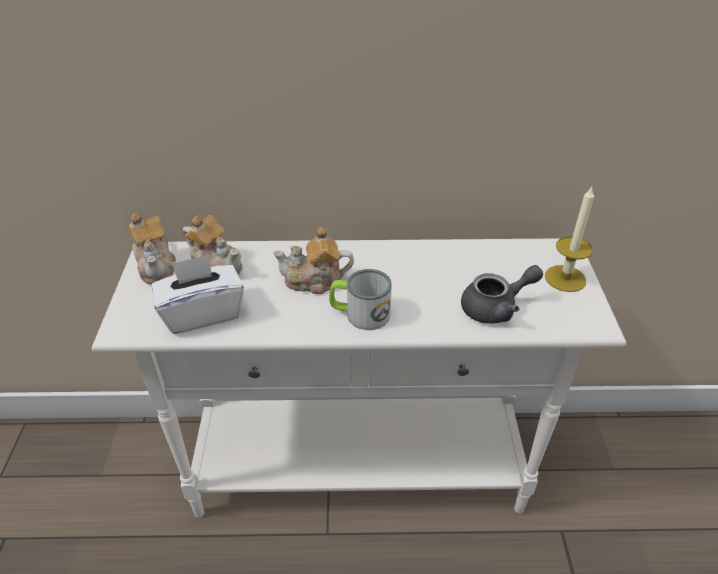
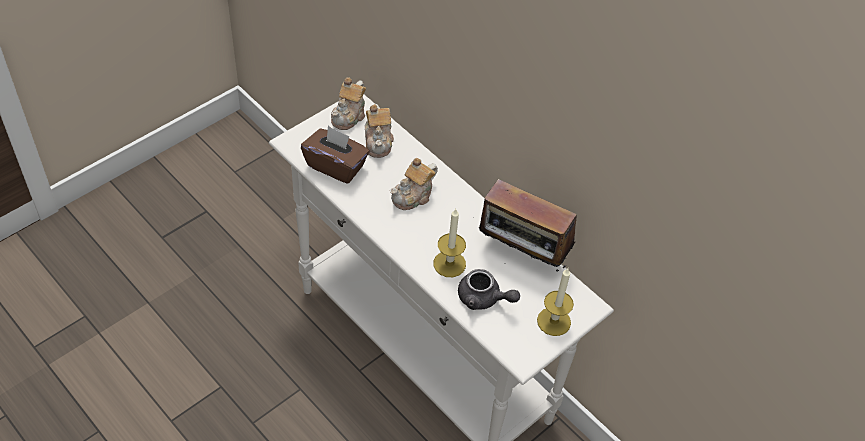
camera: 45 degrees right, 10 degrees up
white tissue box [152,255,244,334] -> brown tissue box [301,126,369,184]
teapot [273,227,354,294] -> teapot turned 90 degrees counterclockwise [390,158,438,210]
mug [329,269,392,330] -> none
none -> candle [433,209,466,277]
none -> radio [479,179,577,271]

